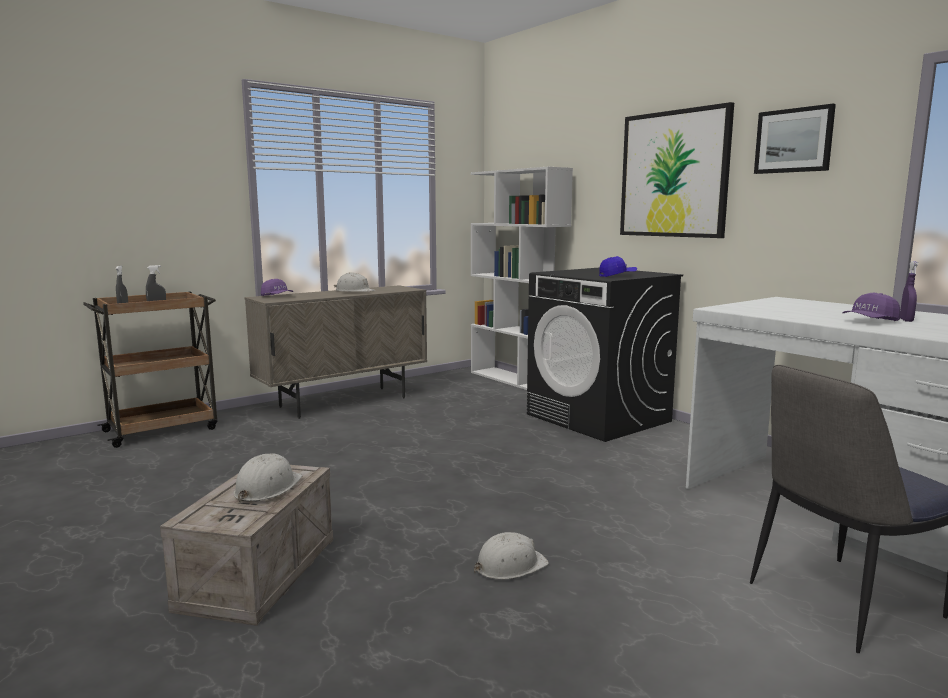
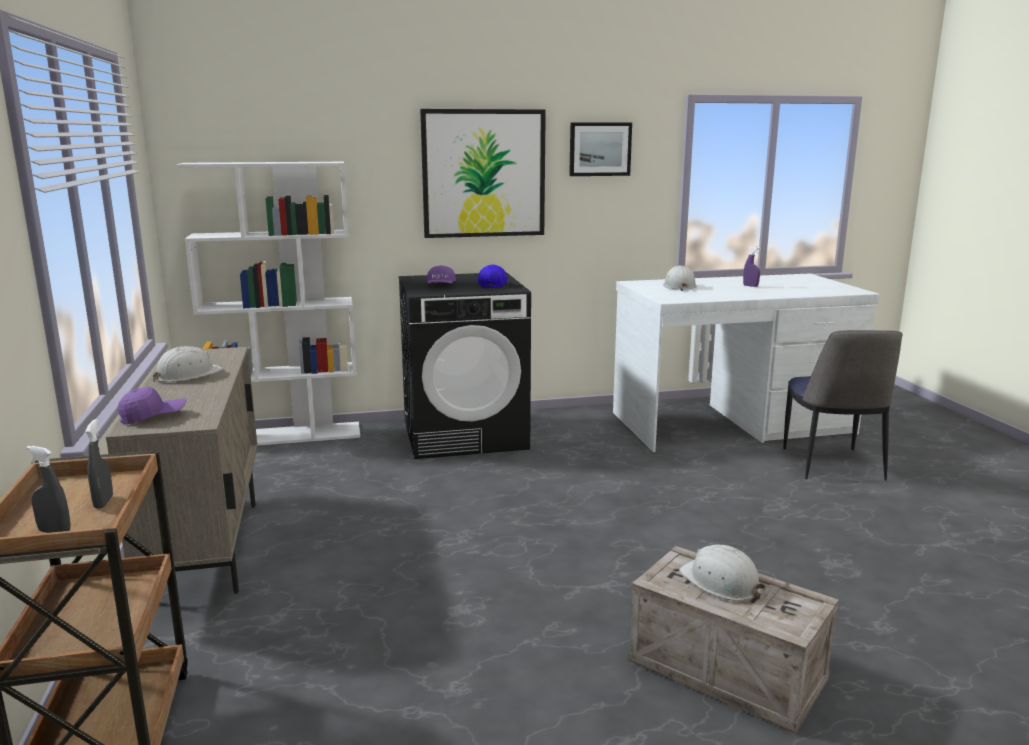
camera: 65 degrees left, 5 degrees up
white hard hat [474,532,549,580] -> white hard hat moved to [663,265,697,291]
purple cap [843,293,900,321] -> purple cap moved to [427,265,456,283]

